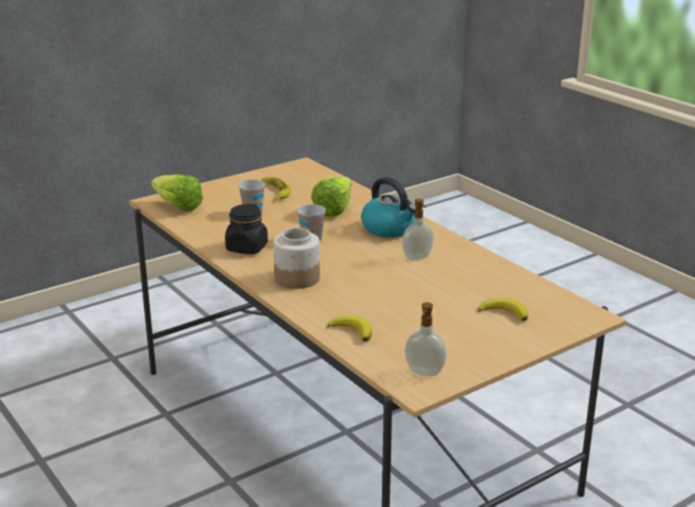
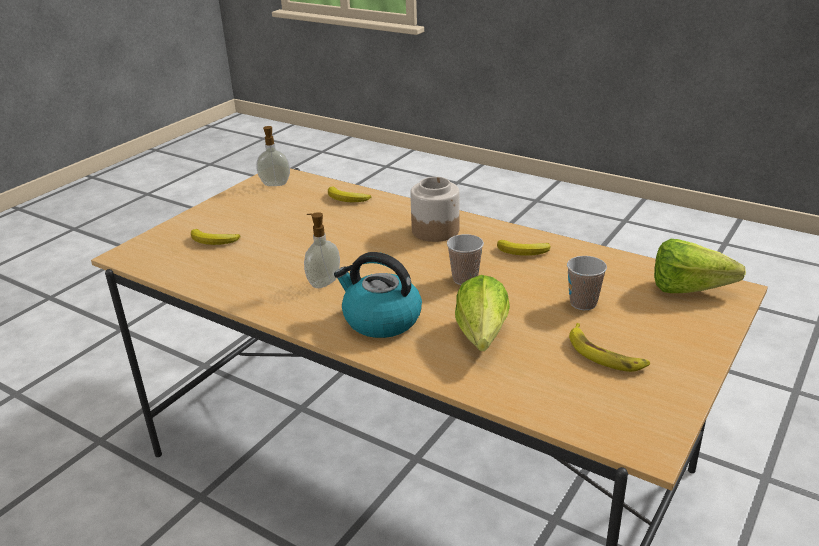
camera: 160 degrees right, 5 degrees up
black jar [225,204,268,254] -> banana [497,240,551,256]

